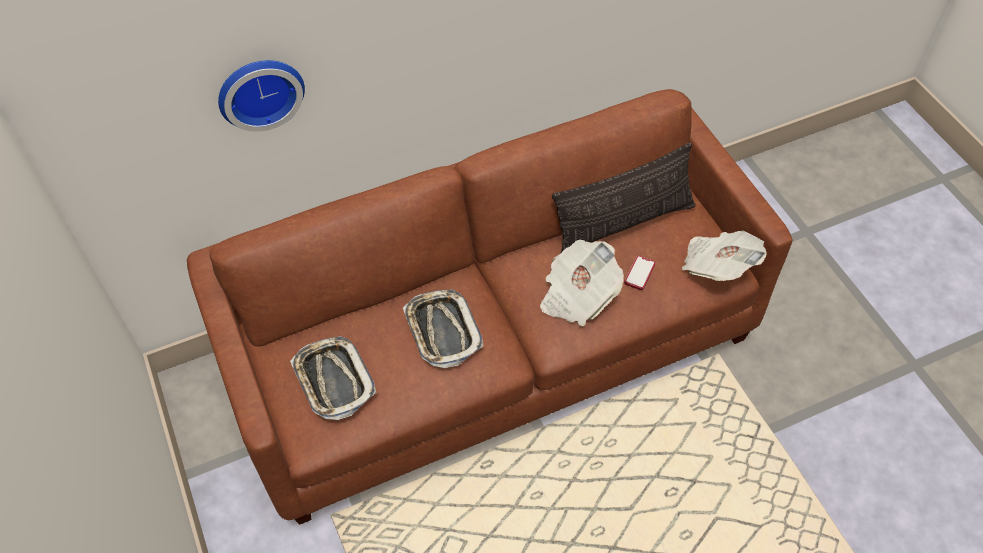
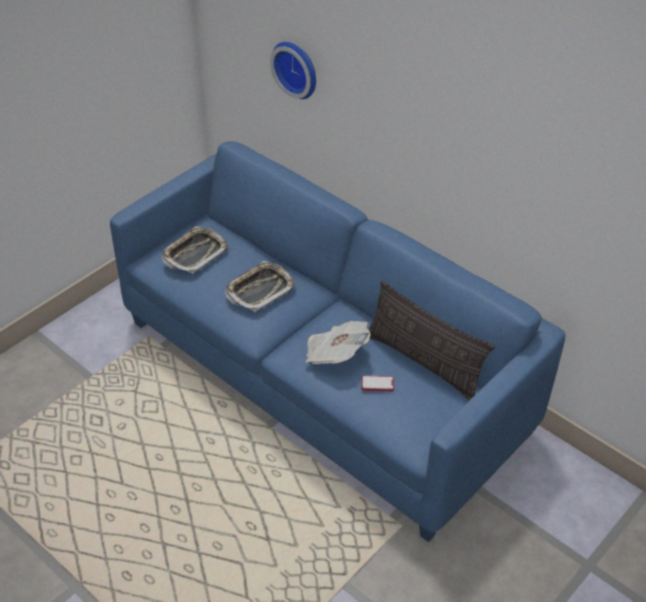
camera: 65 degrees right, 10 degrees down
brown sofa [187,89,793,525] -> blue sofa [110,141,566,542]
newspaper [682,230,767,281] -> none

